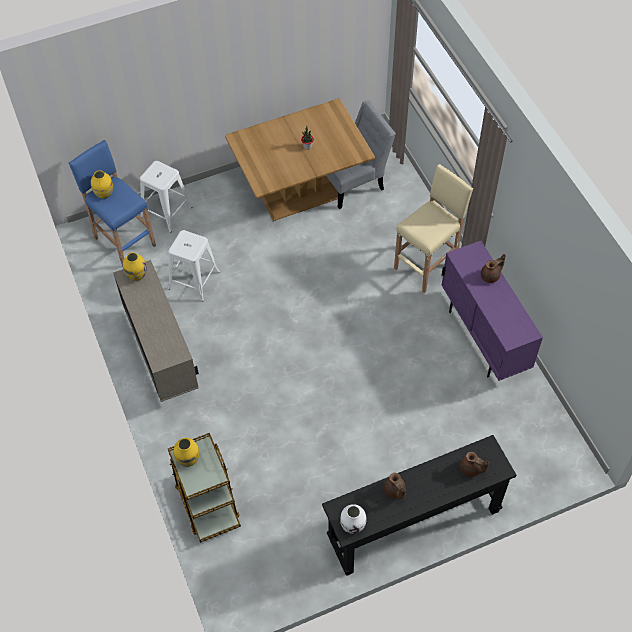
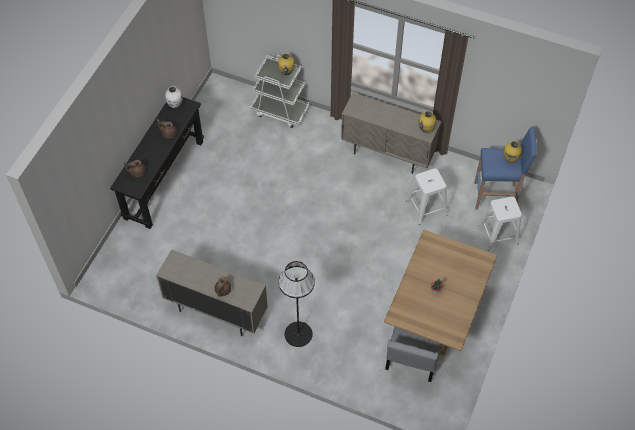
camera: 135 degrees right, 0 degrees up
brown cart [168,433,241,543] -> white cart [250,55,309,128]
beige stool [394,164,473,293] -> black floor lamp [279,261,315,347]
purple cabinet [441,241,543,381] -> beige cabinet [156,249,268,336]

